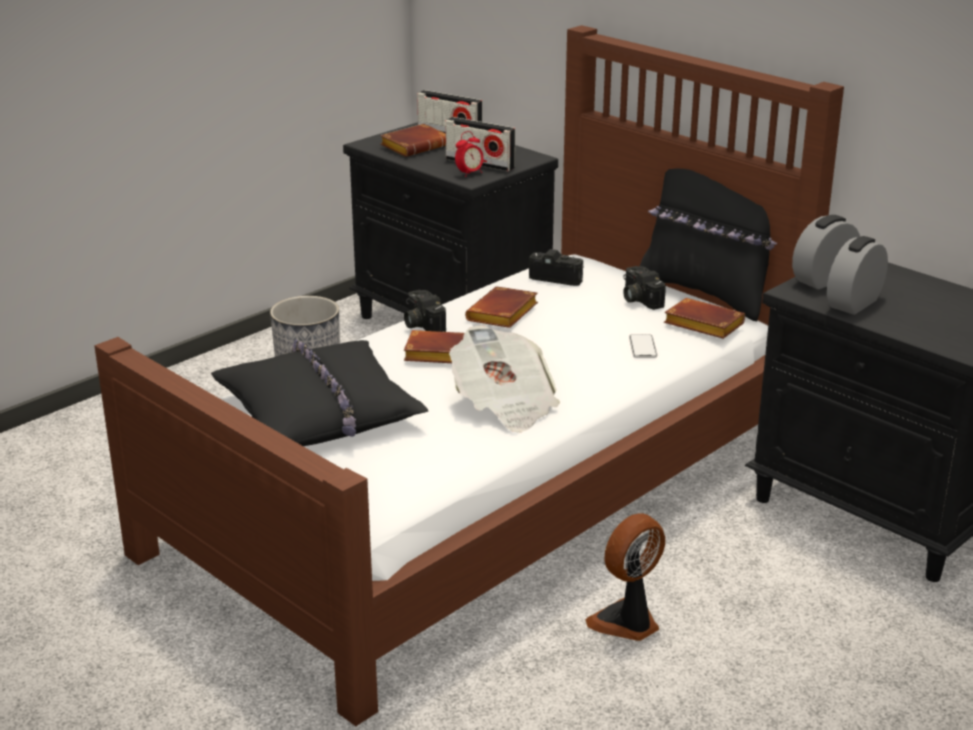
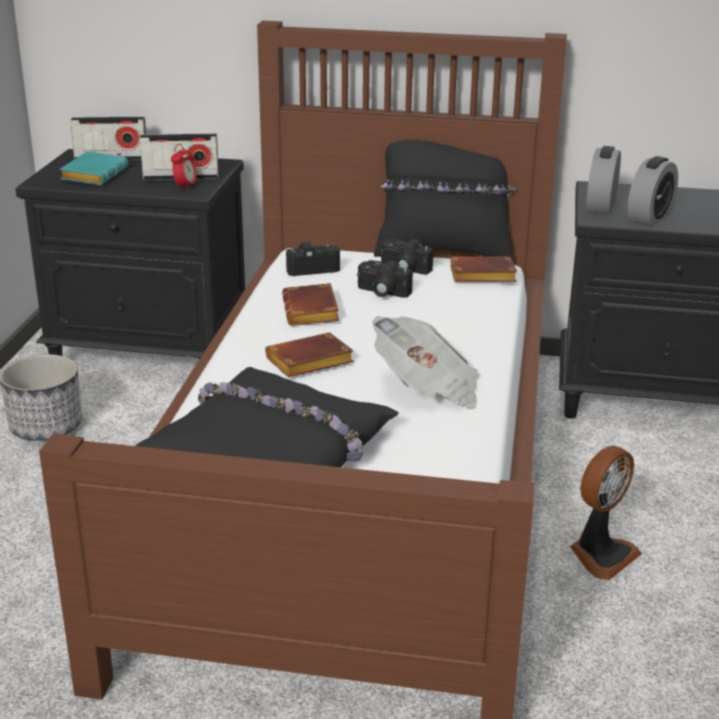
camera: 35 degrees left, 0 degrees up
brown book [380,124,446,157] -> turquoise book [60,152,128,185]
camera [404,290,446,332] -> camera moved to [357,260,413,298]
fan [585,513,665,641] -> fan turned 150 degrees counterclockwise [570,446,642,580]
phone [629,334,657,358] -> none
alarm clock [827,236,888,315] -> alarm clock turned 150 degrees counterclockwise [628,156,678,226]

